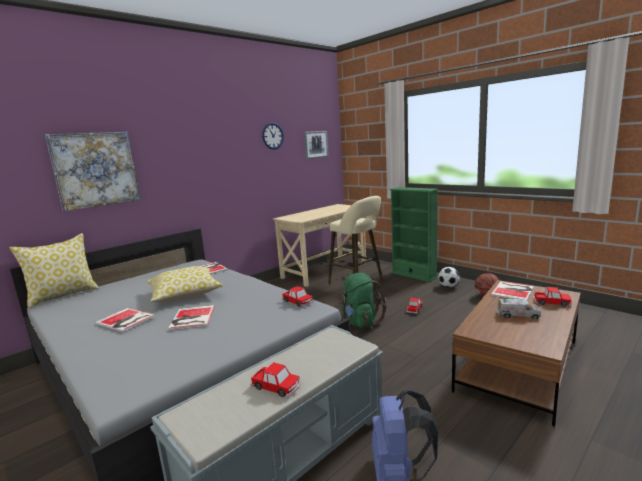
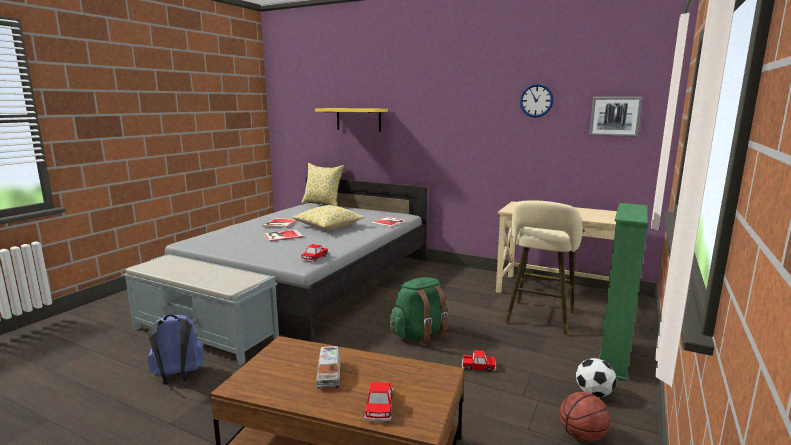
camera: 70 degrees right, 0 degrees up
picture [45,132,140,211] -> yellow shelf [315,108,388,131]
toy car [250,362,301,397] -> none
book [491,281,534,300] -> none

